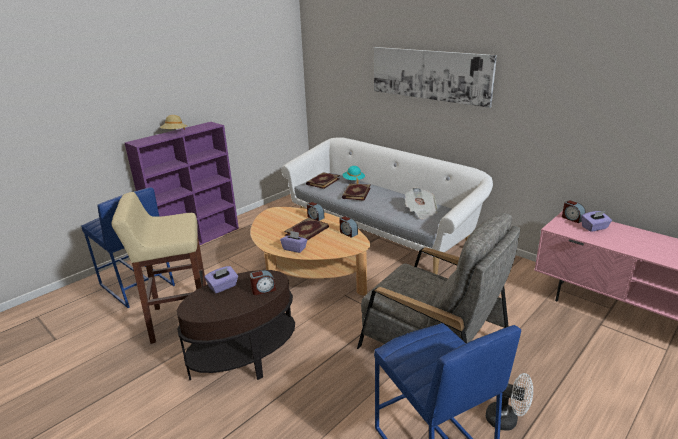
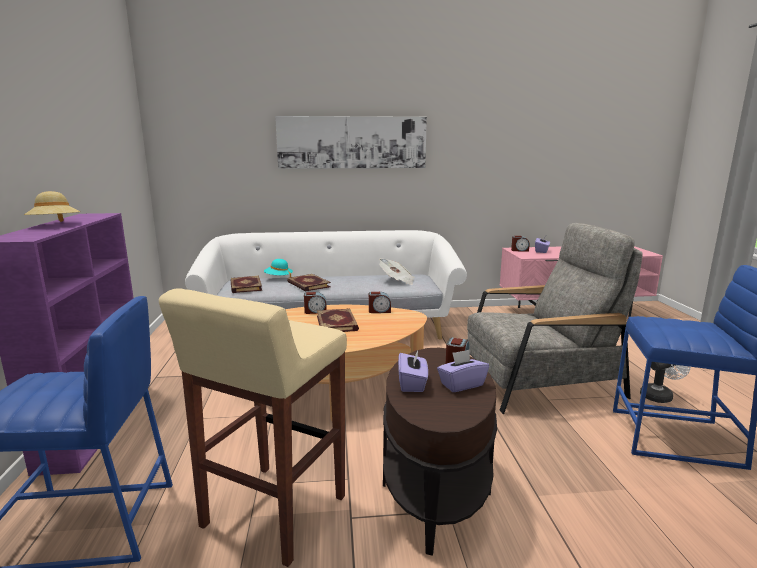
camera: 50 degrees left, 10 degrees down
purple tissue box [280,231,307,253] -> purple tissue box moved to [437,350,489,392]

